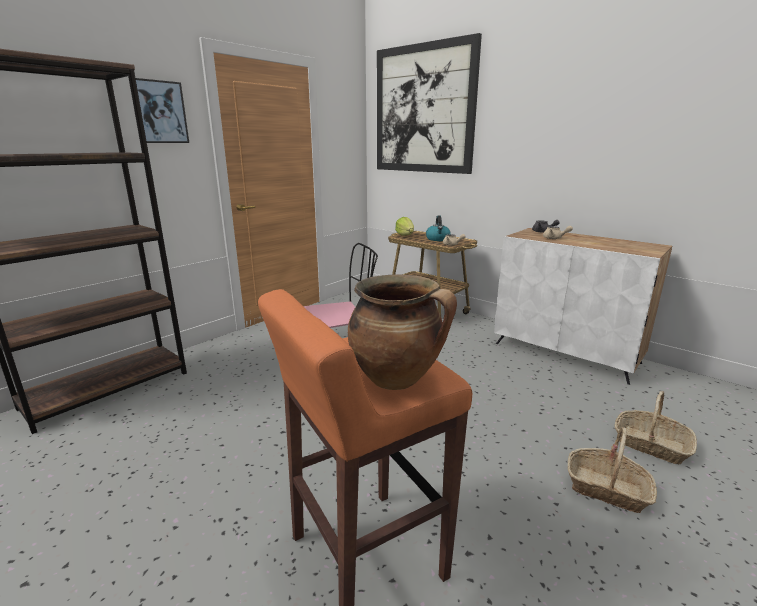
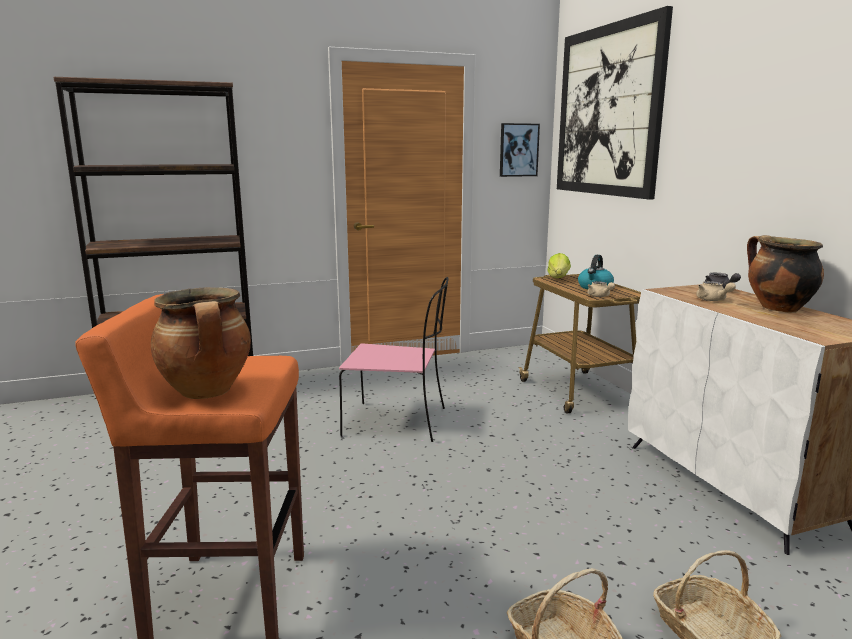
camera: 30 degrees right, 5 degrees down
picture [136,78,189,143] -> picture moved to [500,123,540,177]
none -> cooking pot [747,235,824,313]

